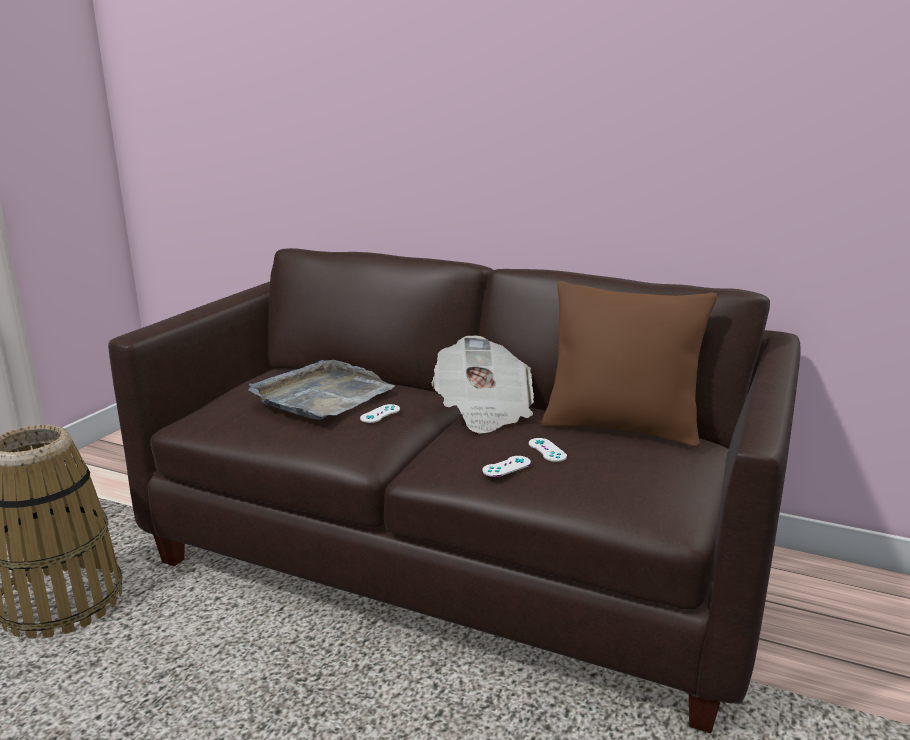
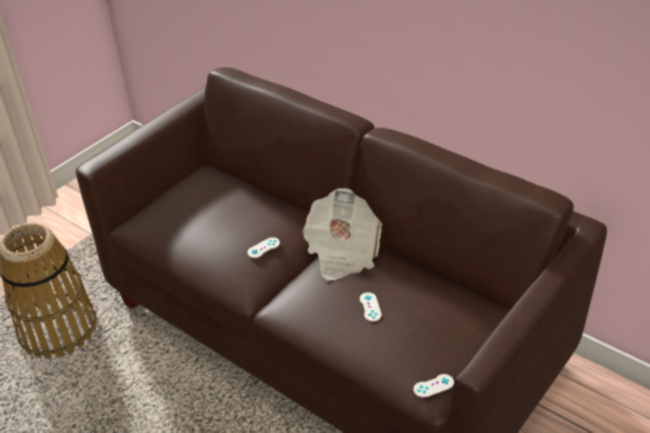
camera: 15 degrees right, 20 degrees up
grey tray [248,360,395,420] -> none
white game controller [482,456,531,477] -> white game controller moved to [414,374,454,398]
brown pillow [542,281,717,447] -> none

